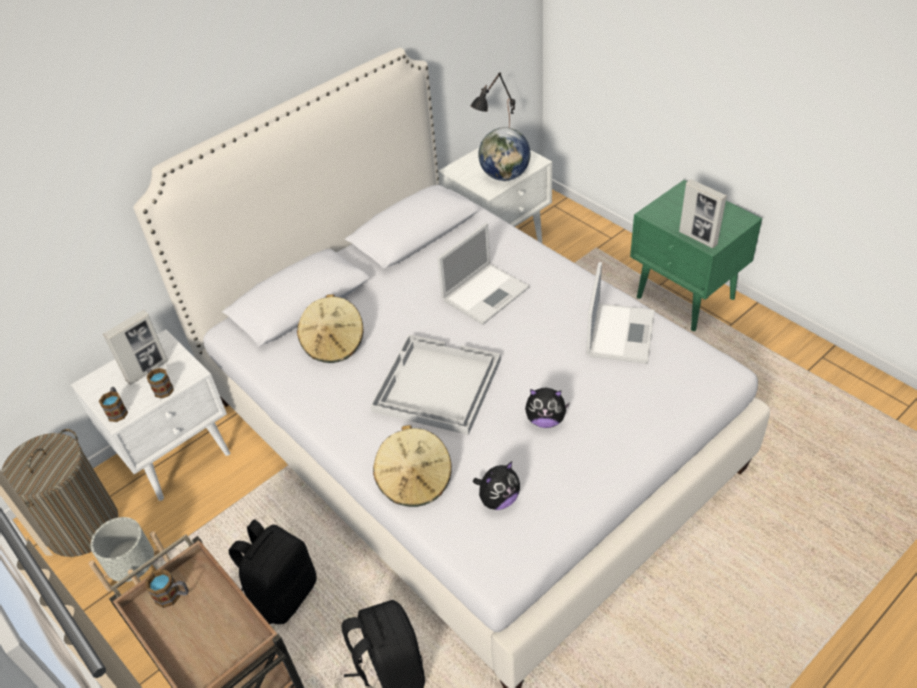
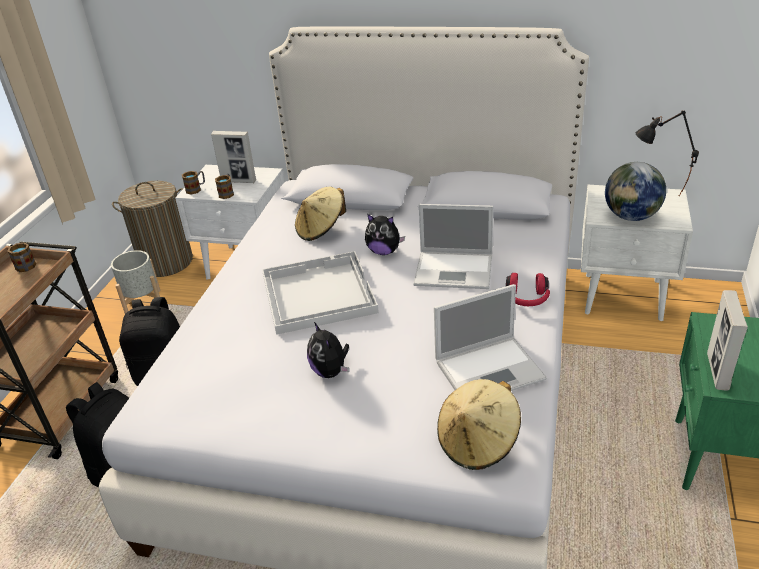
camera: 55 degrees right, 10 degrees down
beige hat [373,425,452,507] -> beige hat moved to [437,379,521,470]
plush toy [473,461,520,510] -> plush toy moved to [365,214,405,255]
none -> red headphones [506,273,550,306]

